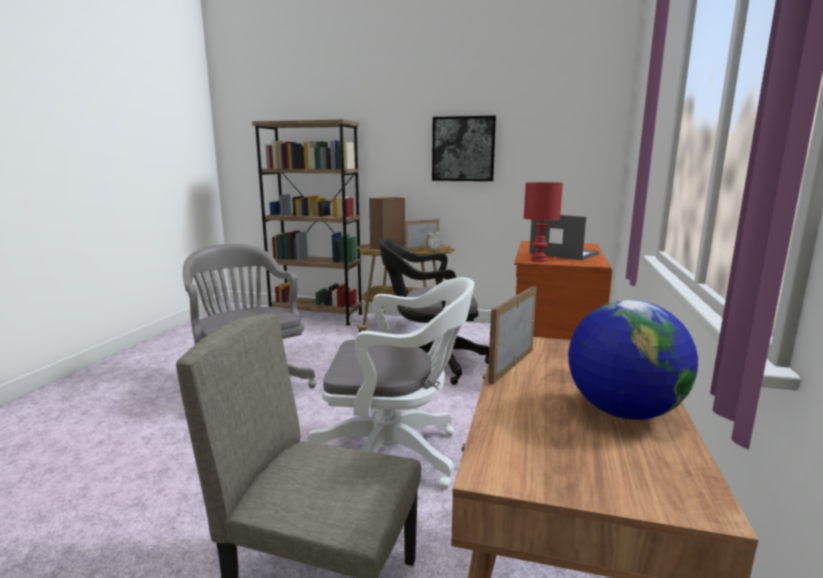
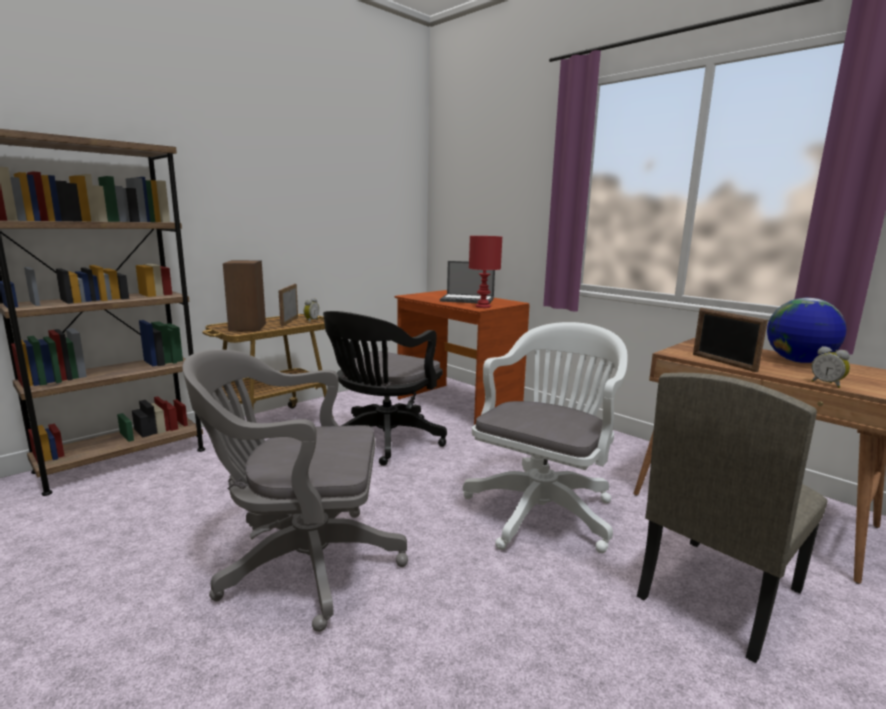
camera: 60 degrees left, 0 degrees up
picture [432,116,496,181] -> none
laptop [529,215,599,260] -> laptop turned 150 degrees counterclockwise [440,261,495,304]
none -> alarm clock [811,346,850,388]

